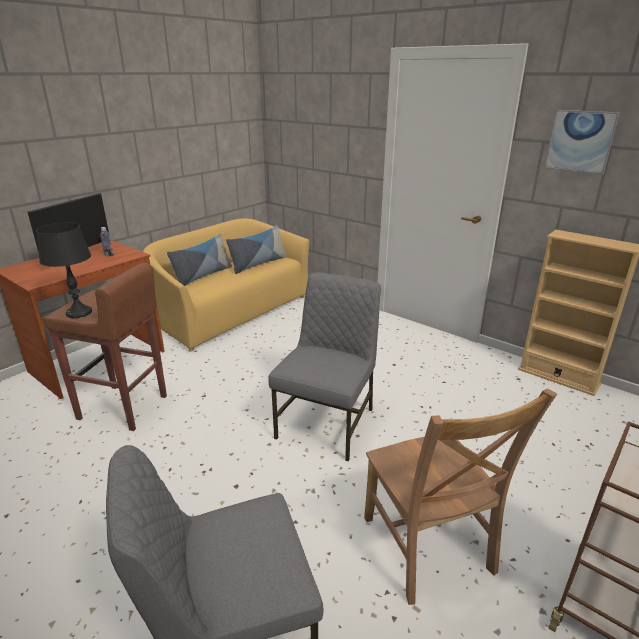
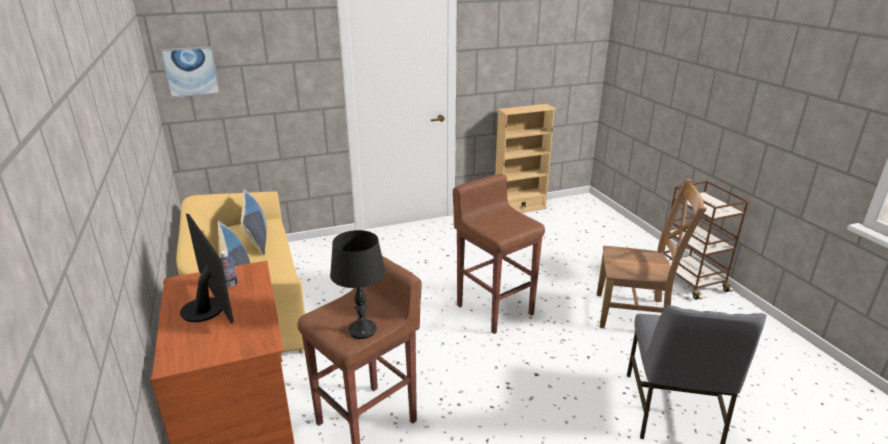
camera: 60 degrees left, 0 degrees up
grey chair [268,272,381,461] -> brown stool [453,174,545,334]
picture [544,110,620,174] -> picture moved to [160,46,220,98]

